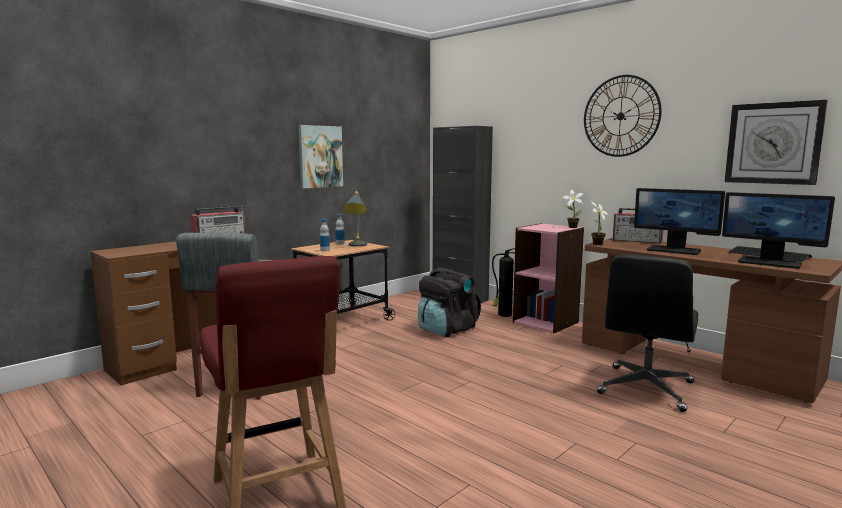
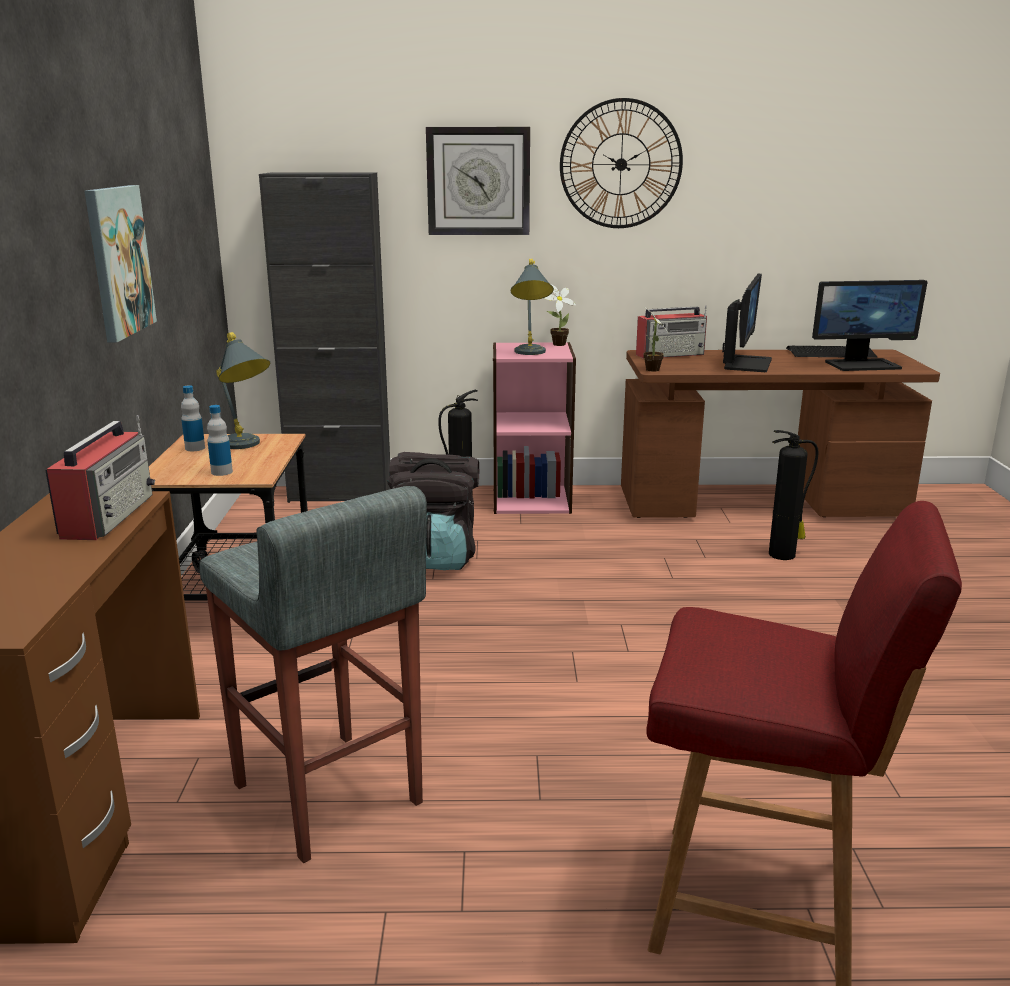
camera: 45 degrees left, 10 degrees up
black office chair [597,254,699,412] -> fire extinguisher [769,430,818,560]
monitor [634,188,725,255] -> monitor turned 60 degrees counterclockwise [722,274,772,372]
wall clock [725,100,828,185] -> wall clock moved to [426,127,530,235]
none -> grey table lamp [511,259,554,355]

